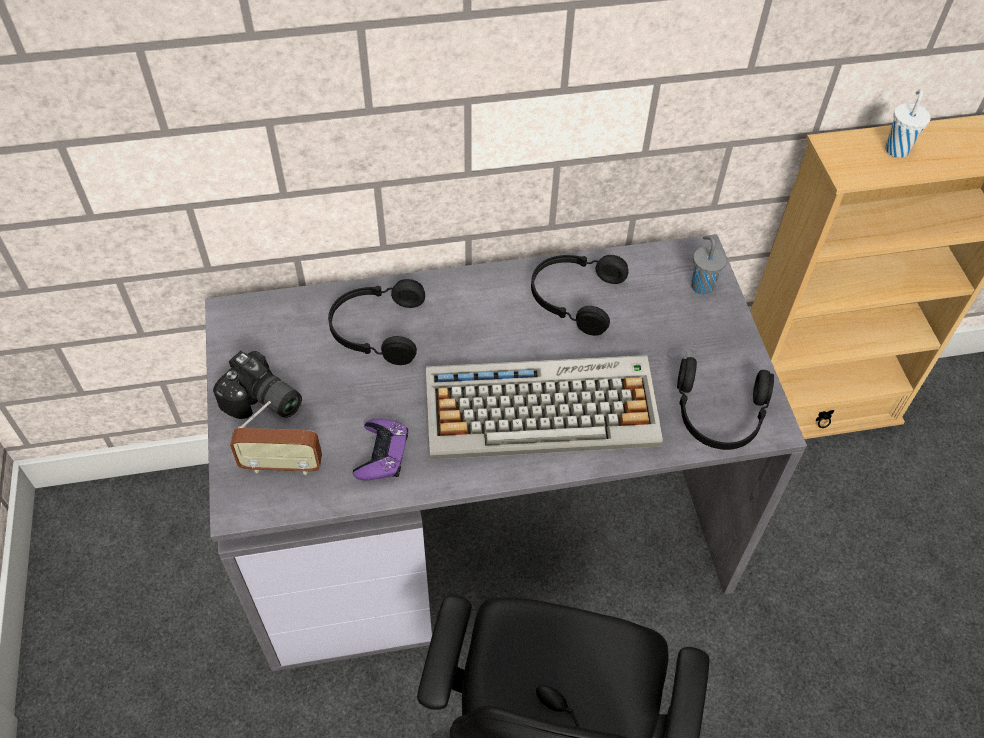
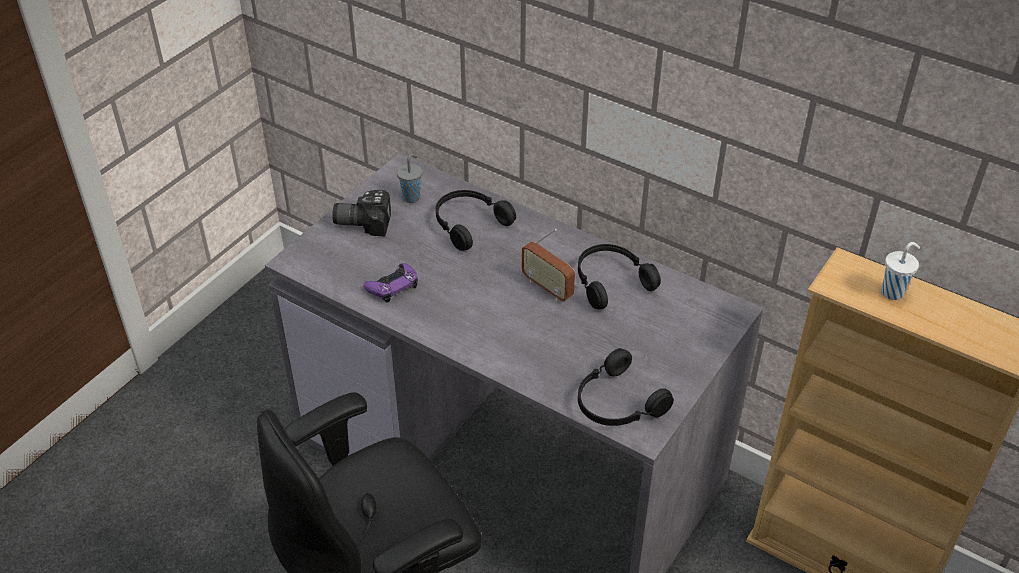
camera: 45 degrees right, 10 degrees down
camera [213,351,302,419] -> camera turned 105 degrees clockwise [332,190,391,237]
radio [230,401,322,475] -> radio moved to [521,229,575,301]
keyboard [426,355,663,460] -> none
grey cup [691,236,727,295] -> grey cup moved to [397,154,422,203]

